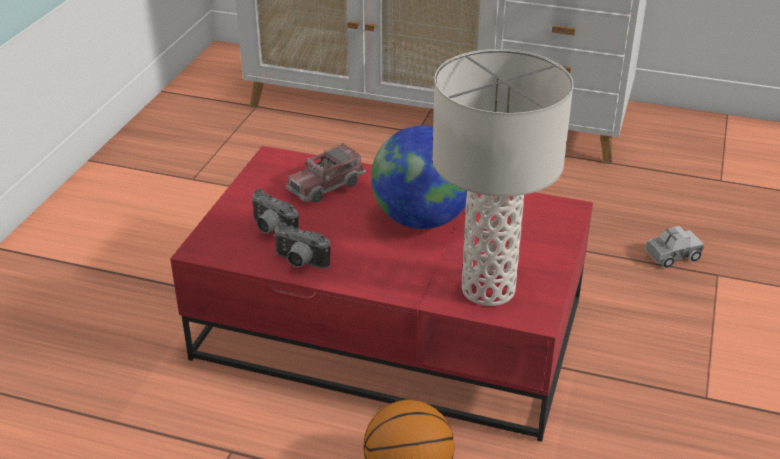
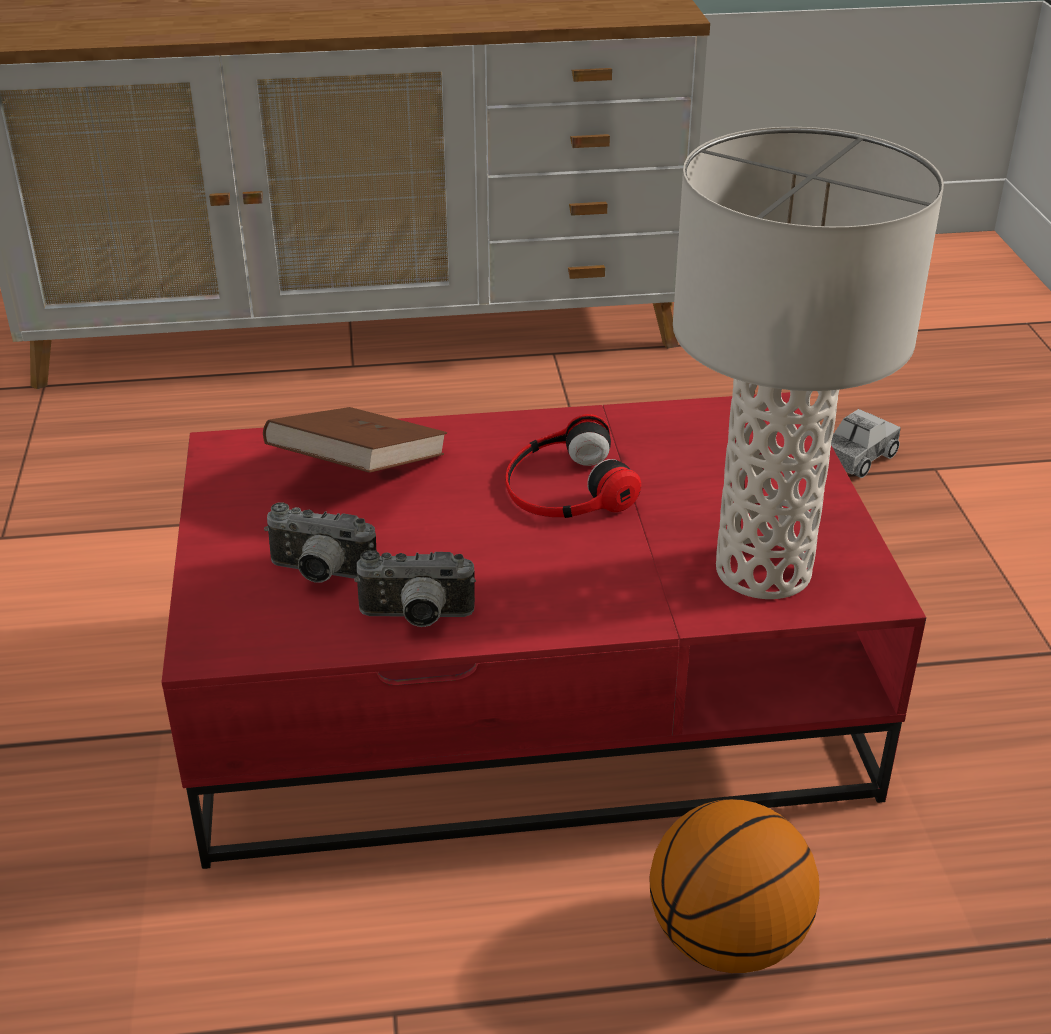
camera: 25 degrees left, 0 degrees up
toy truck [286,143,366,203] -> brown book [263,407,447,473]
globe [371,125,467,229] -> headphones [505,414,641,518]

